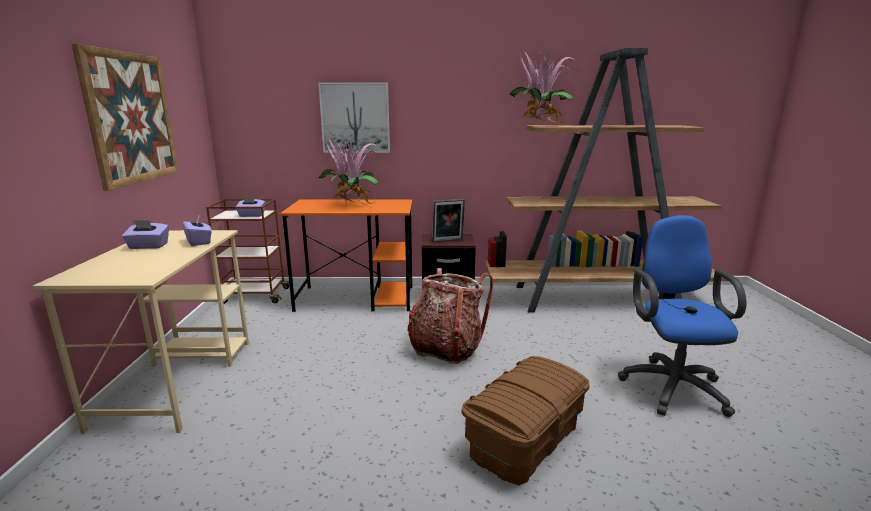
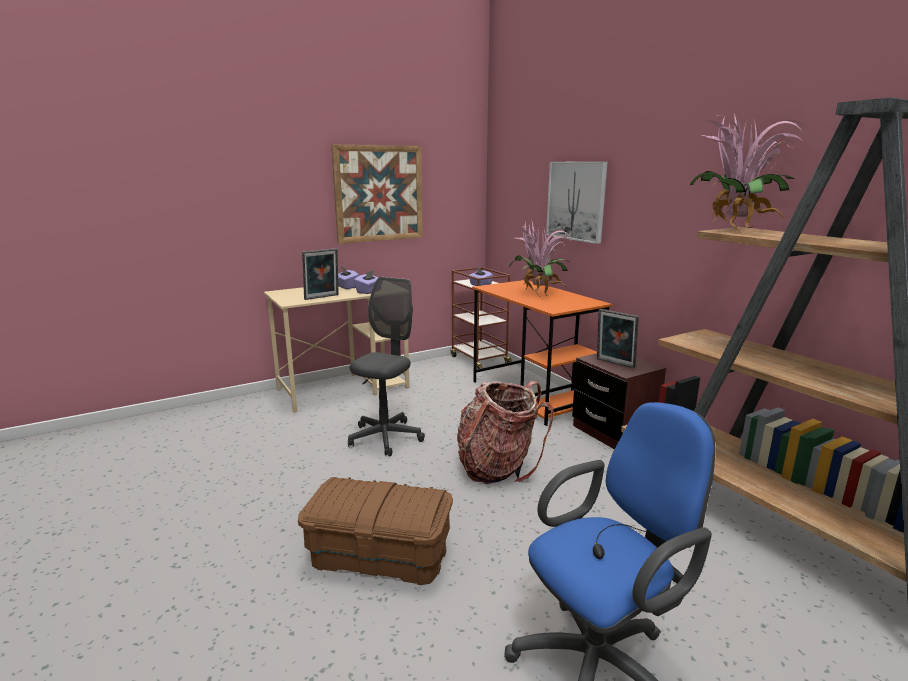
camera: 60 degrees right, 0 degrees up
none -> picture frame [302,248,339,300]
none -> grey office chair [348,277,425,456]

